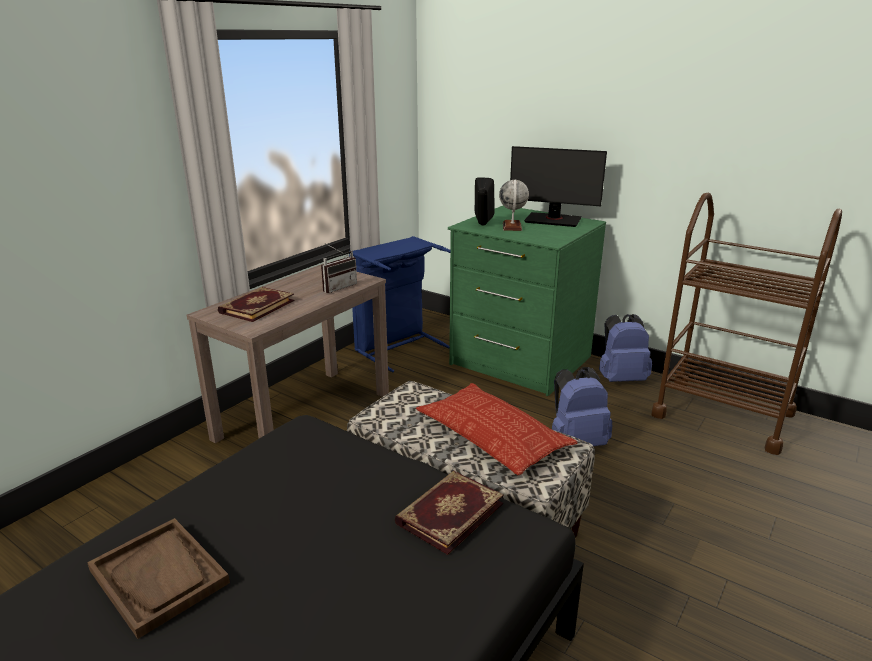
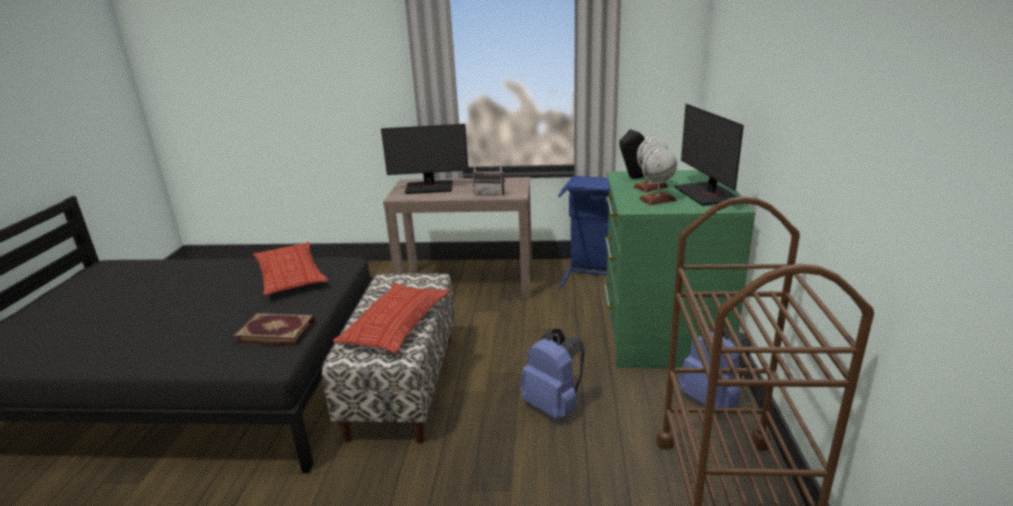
camera: 60 degrees right, 0 degrees up
brown tray [87,518,230,639] -> none
book [218,287,295,322] -> monitor [381,124,469,194]
none -> pillow [253,242,328,295]
none -> globe [639,147,677,205]

